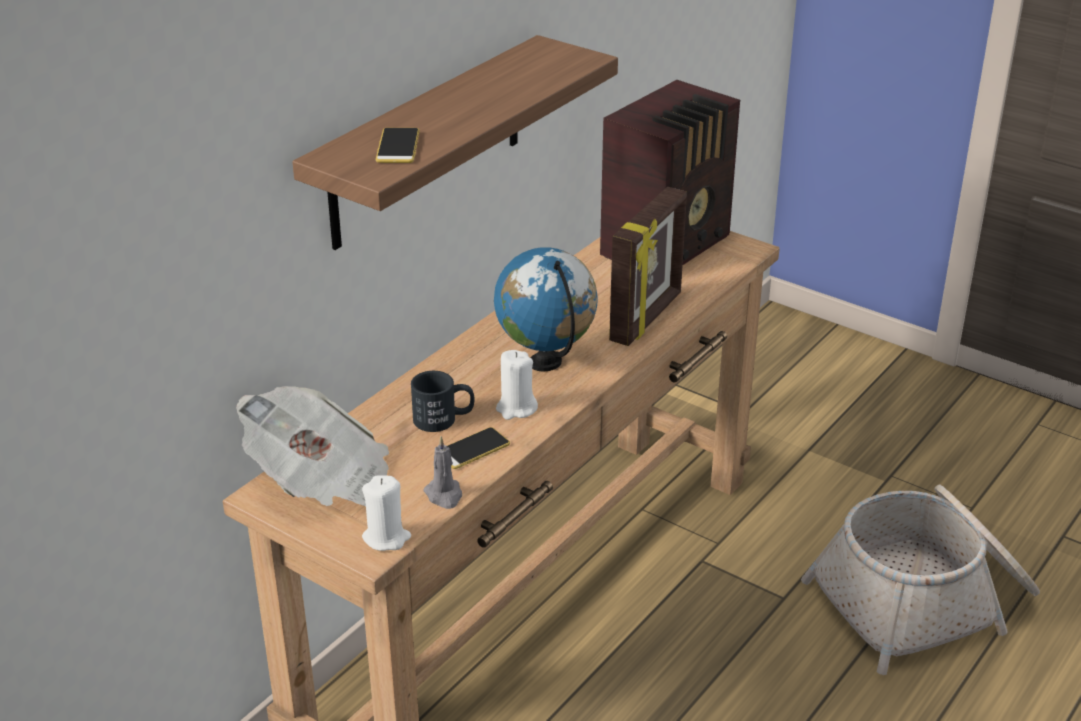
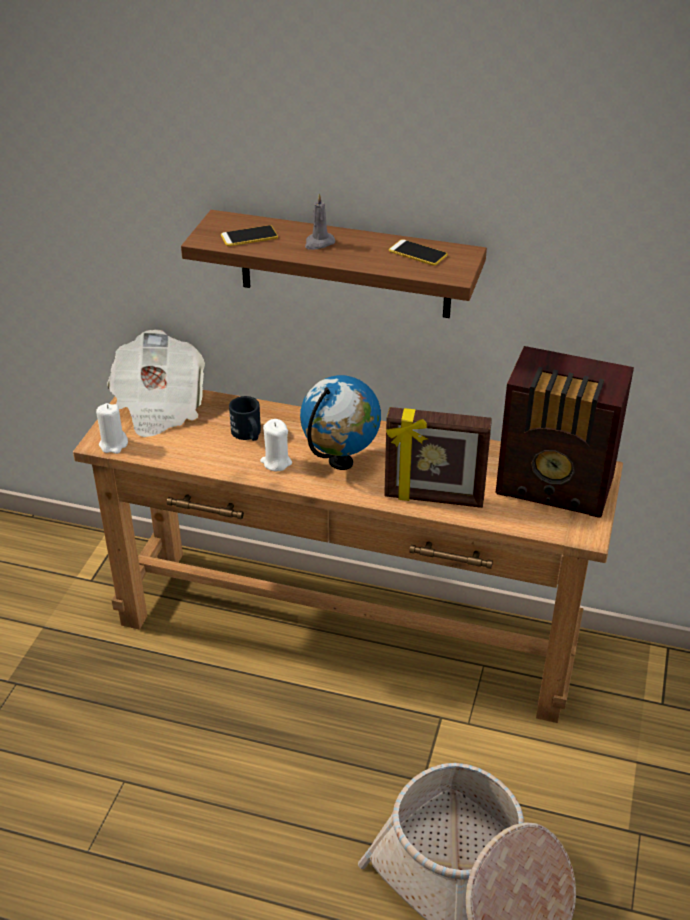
camera: 70 degrees right, 5 degrees up
grey candle [423,436,462,509] -> grey candle moved to [305,193,335,250]
phone [447,427,510,469] -> phone moved to [389,239,448,266]

